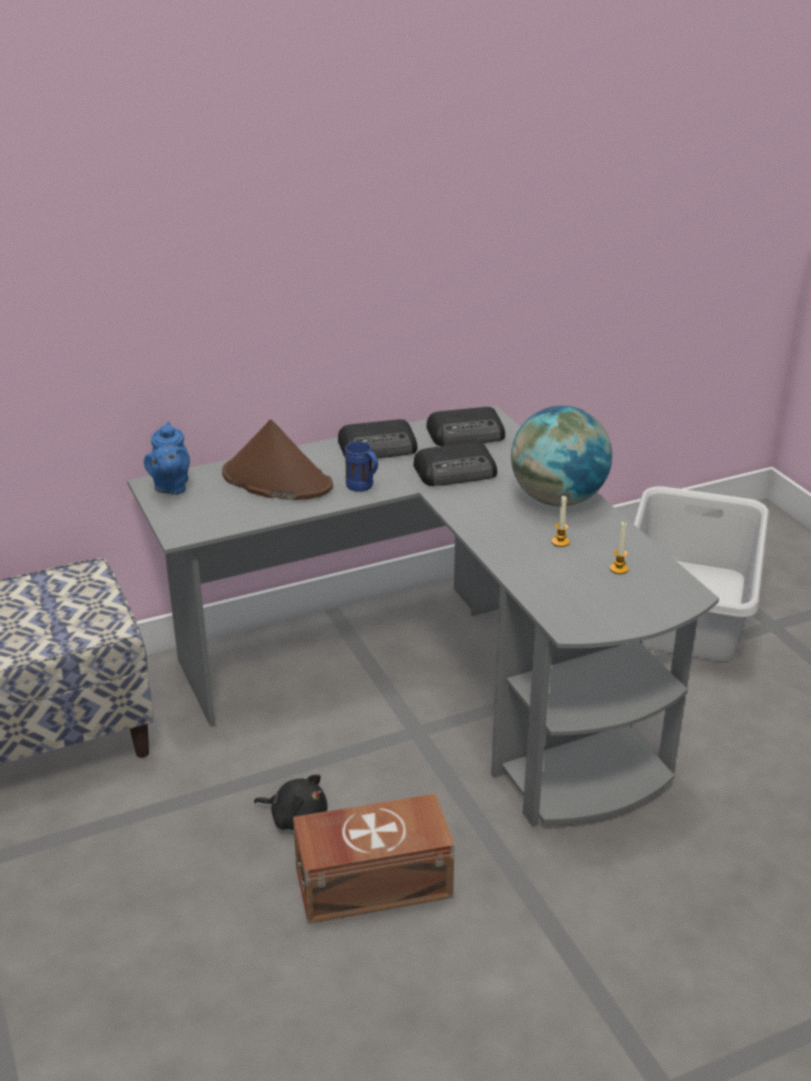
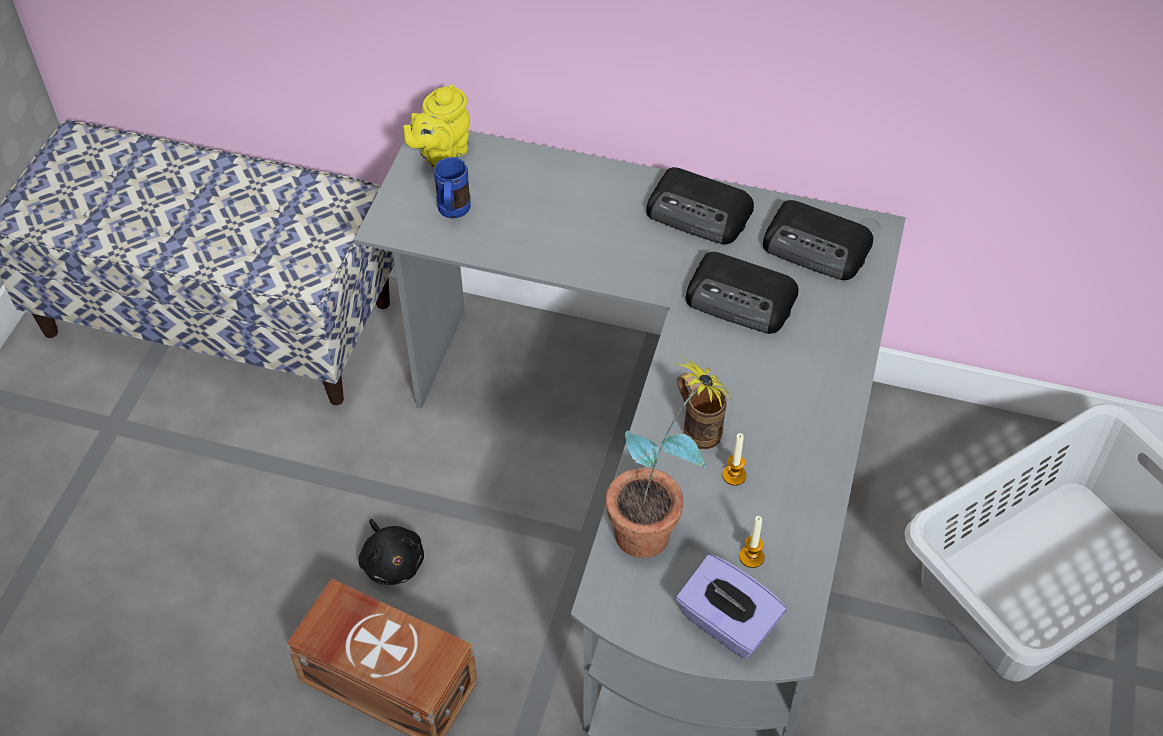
camera: 40 degrees right, 20 degrees up
blue teapot [144,421,190,495] -> yellow teapot [403,84,470,168]
brown hat [222,419,333,500] -> none
blue mug [345,441,378,492] -> blue mug moved to [434,157,471,218]
globe [511,406,612,506] -> none
none -> potted plant [605,354,733,558]
none -> purple tissue box [676,554,786,658]
none -> brown mug [677,373,726,449]

